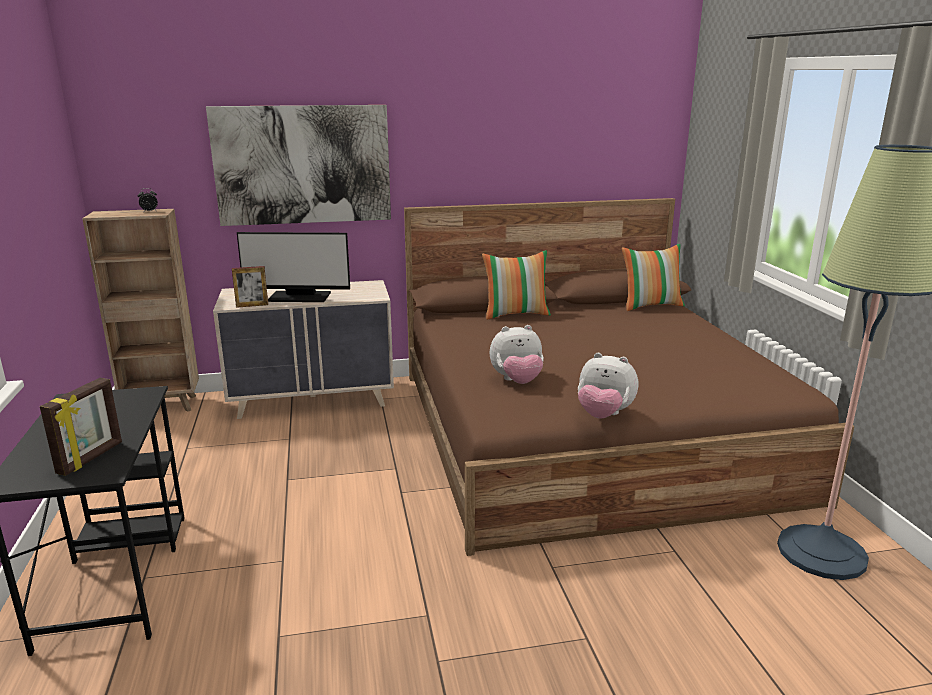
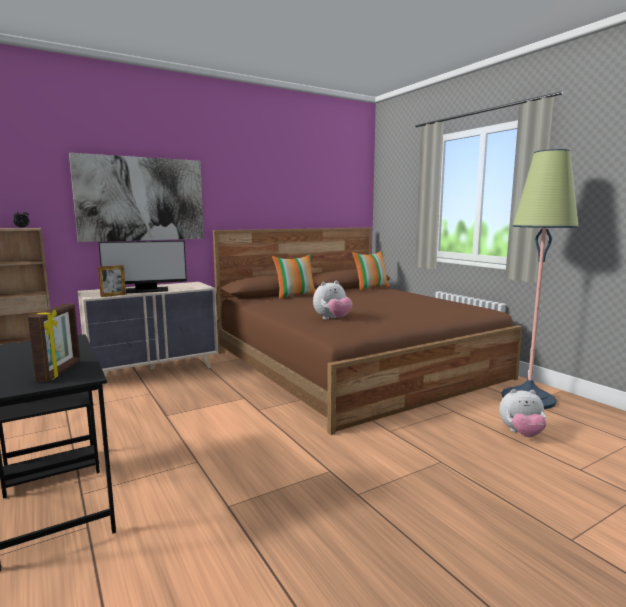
camera: 20 degrees left, 10 degrees down
plush toy [578,353,638,419] -> plush toy moved to [499,389,546,437]

